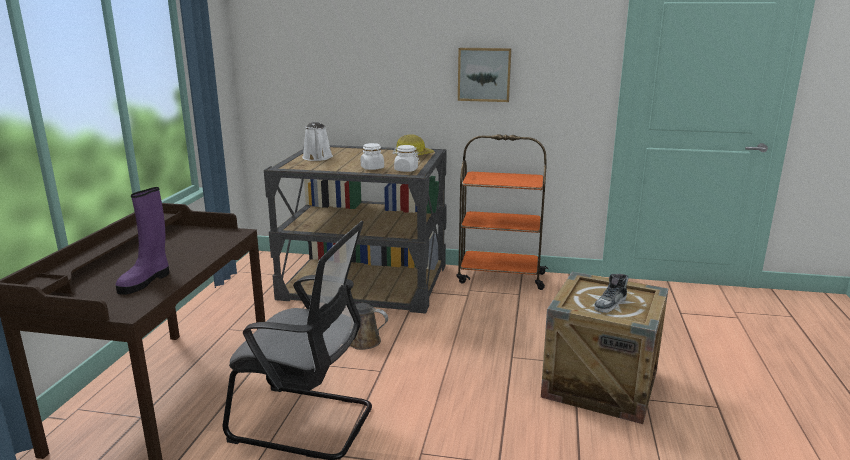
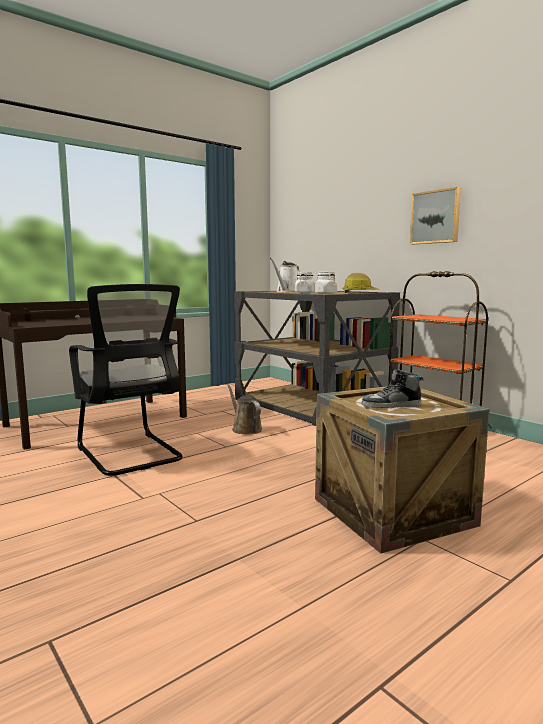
camera: 40 degrees right, 10 degrees down
purple boot [116,187,169,295] -> none

